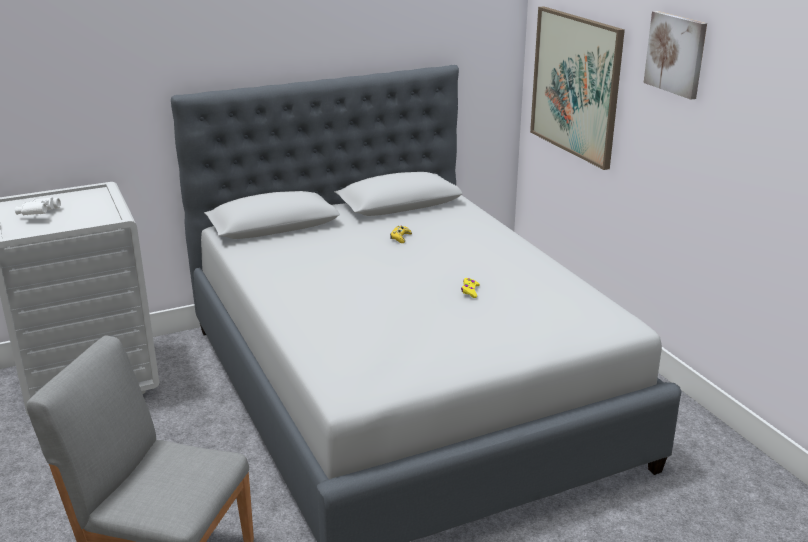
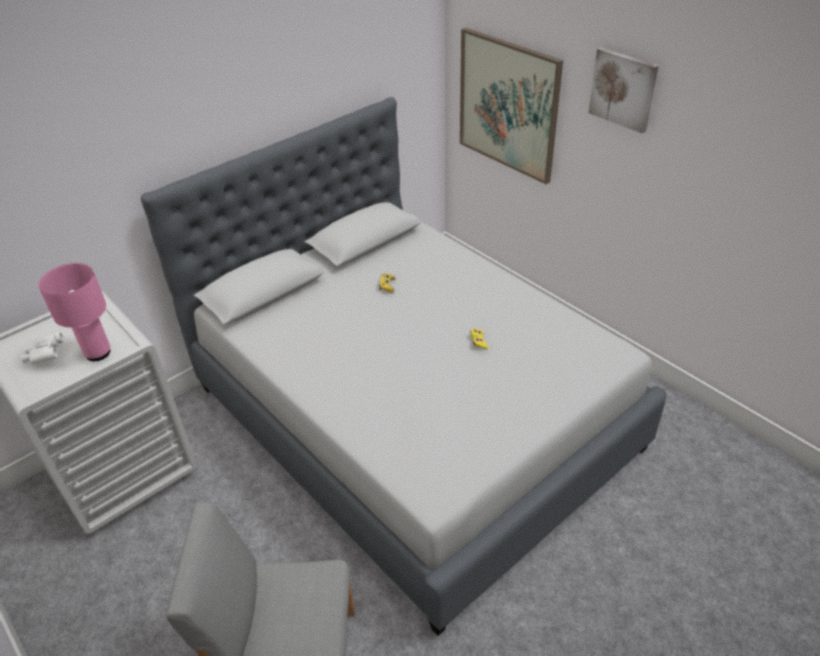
camera: 15 degrees left, 15 degrees up
none -> pink table lamp [38,263,110,361]

